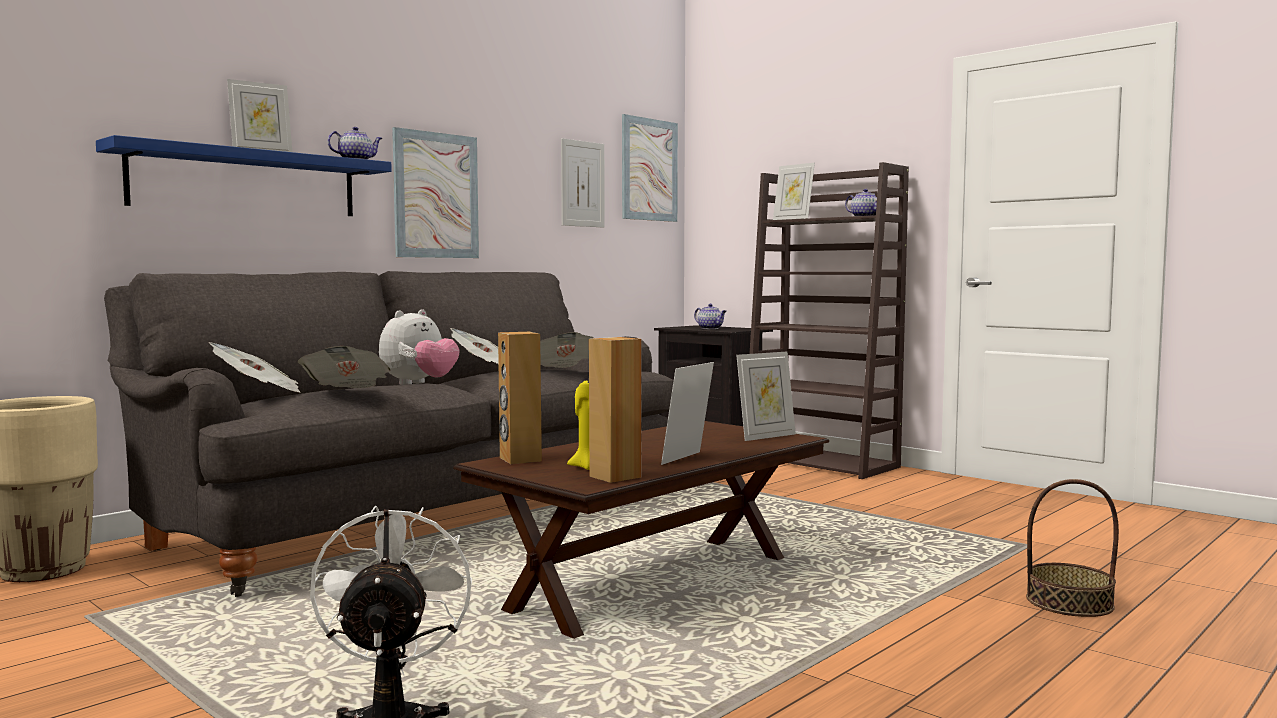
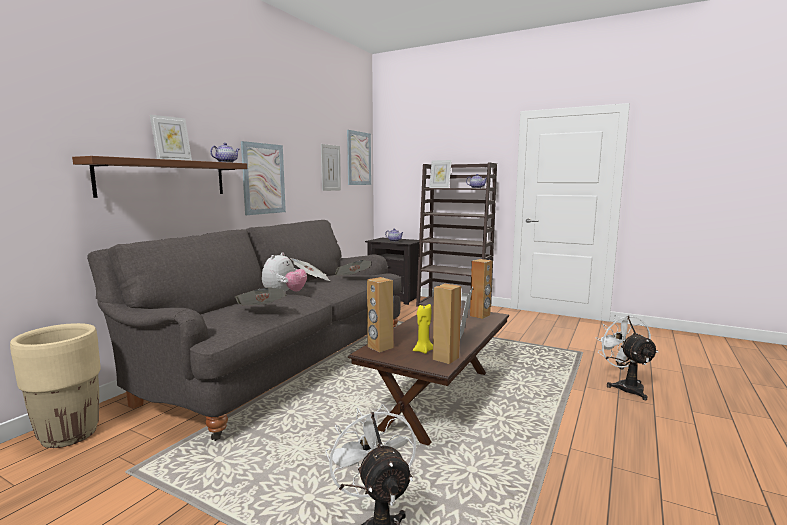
camera: 15 degrees left, 5 degrees up
blue shelf [96,135,392,216] -> brown shelf [72,156,247,198]
newspaper [208,342,301,393] -> none
picture frame [736,352,796,441] -> brown speaker [470,259,493,319]
basket [1026,479,1119,617] -> white fan [596,315,659,400]

